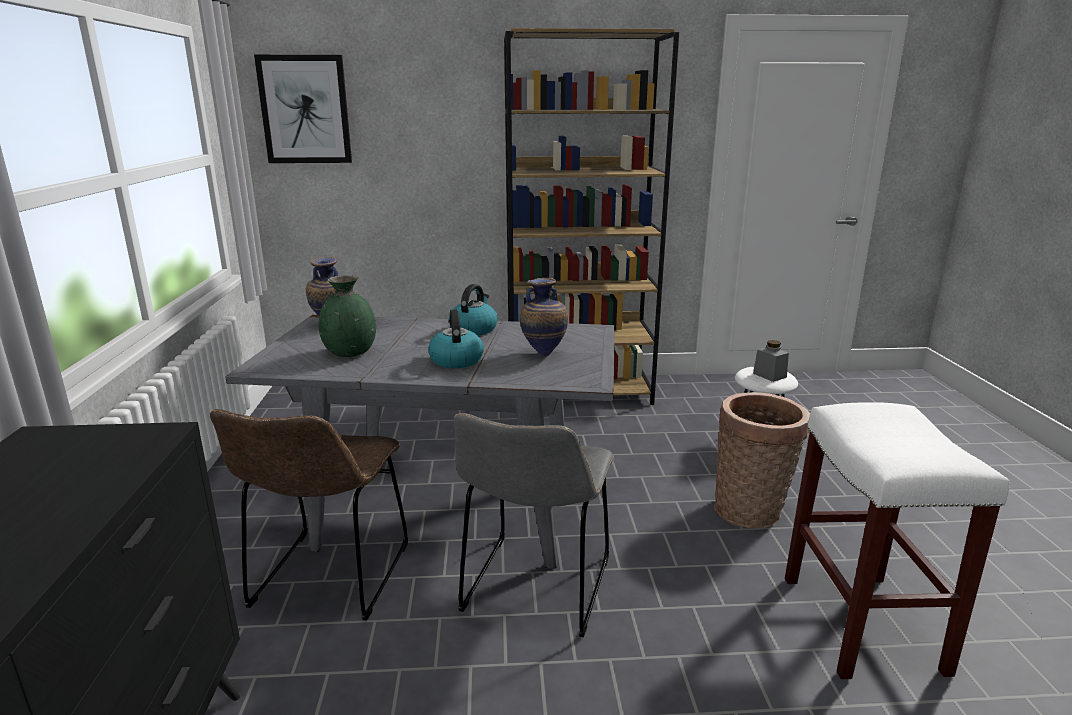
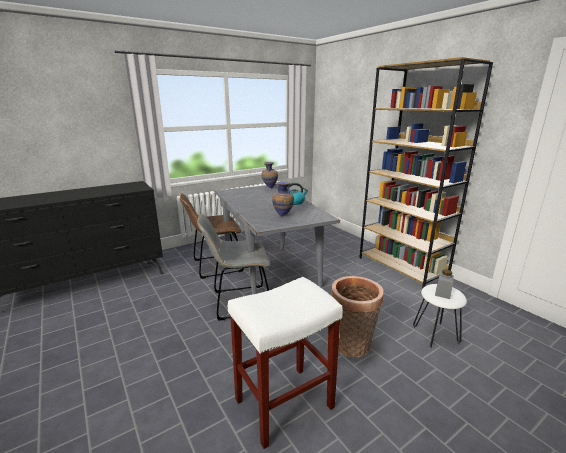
camera: 60 degrees right, 0 degrees up
picture [254,55,352,163] -> none
green vase [318,275,376,357] -> none
kettle [428,309,484,368] -> none

